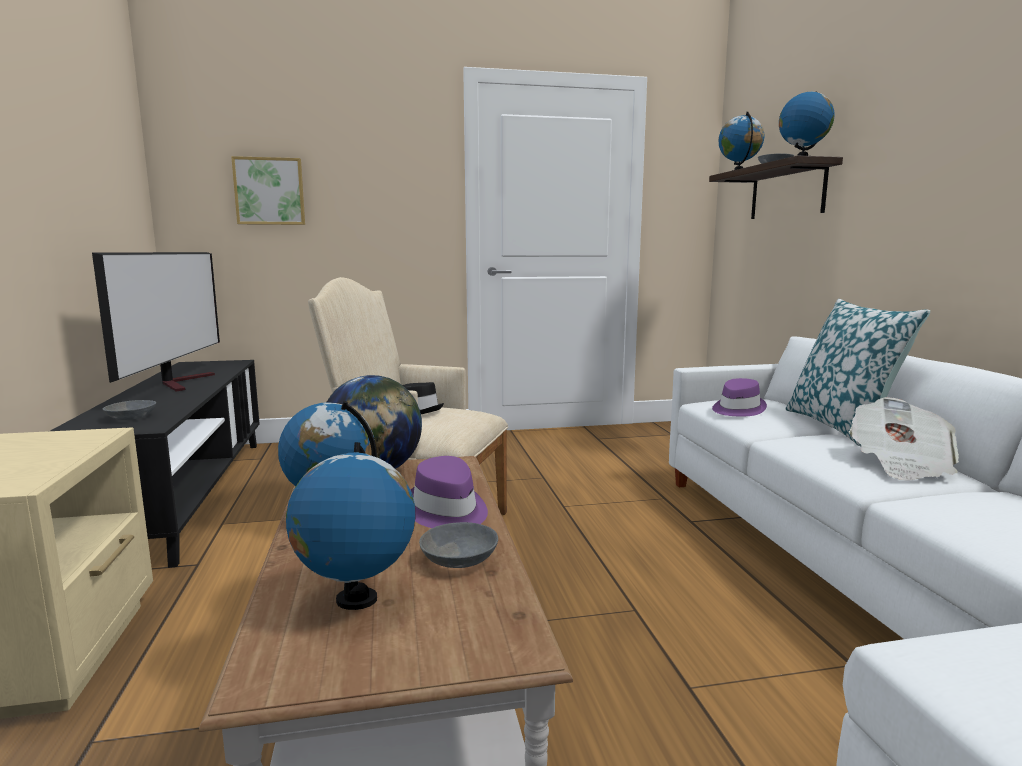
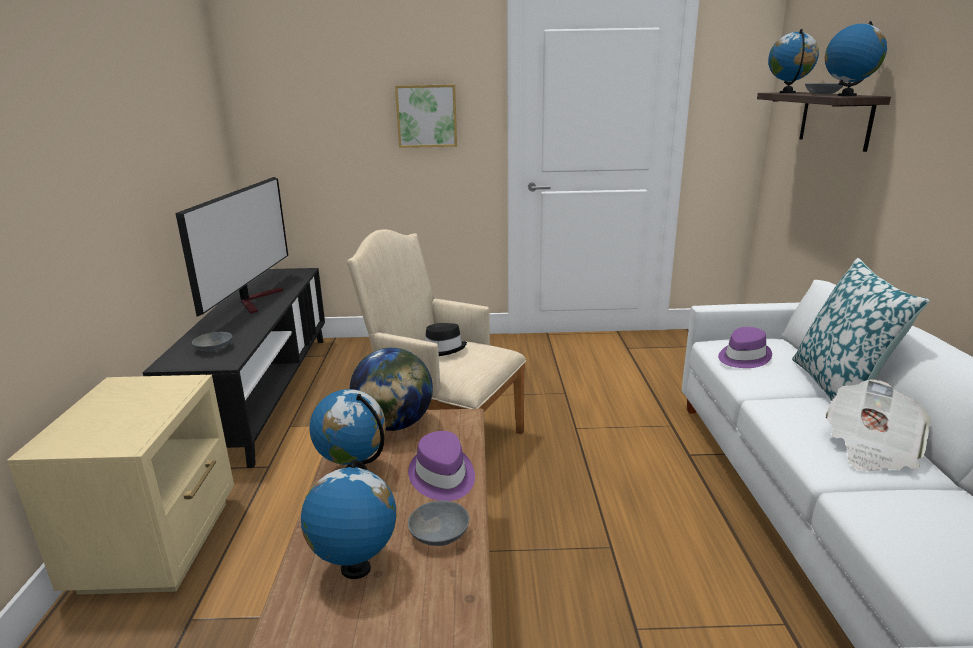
camera: 10 degrees right, 10 degrees up
picture [231,156,305,225] -> picture moved to [395,84,457,148]

